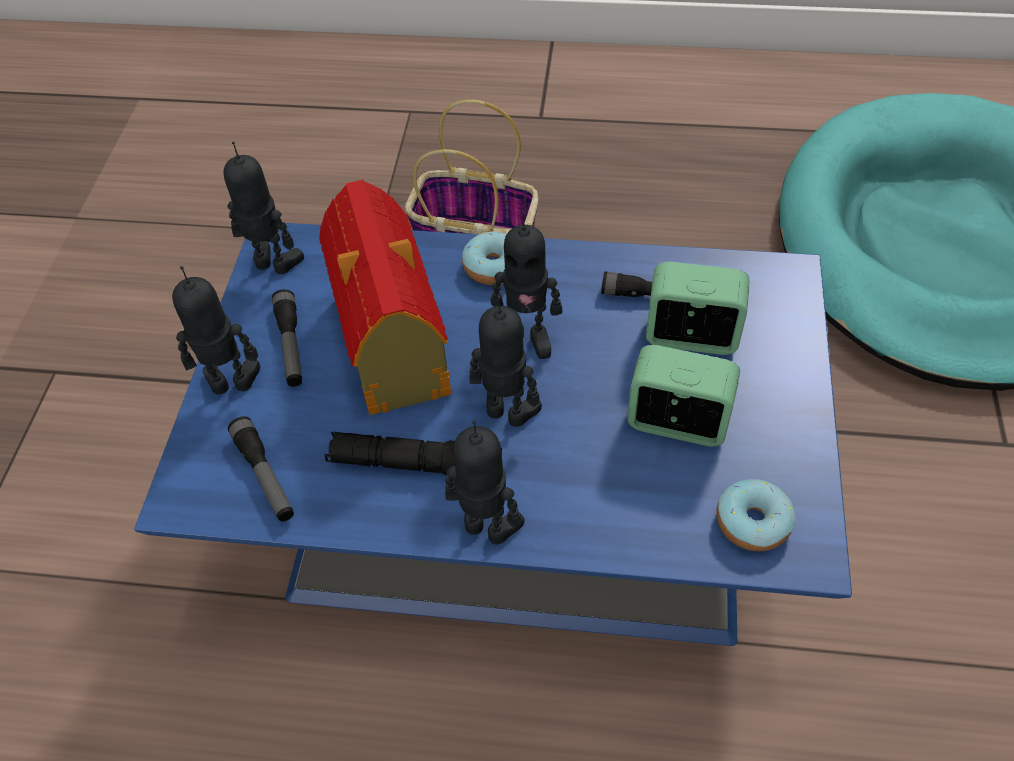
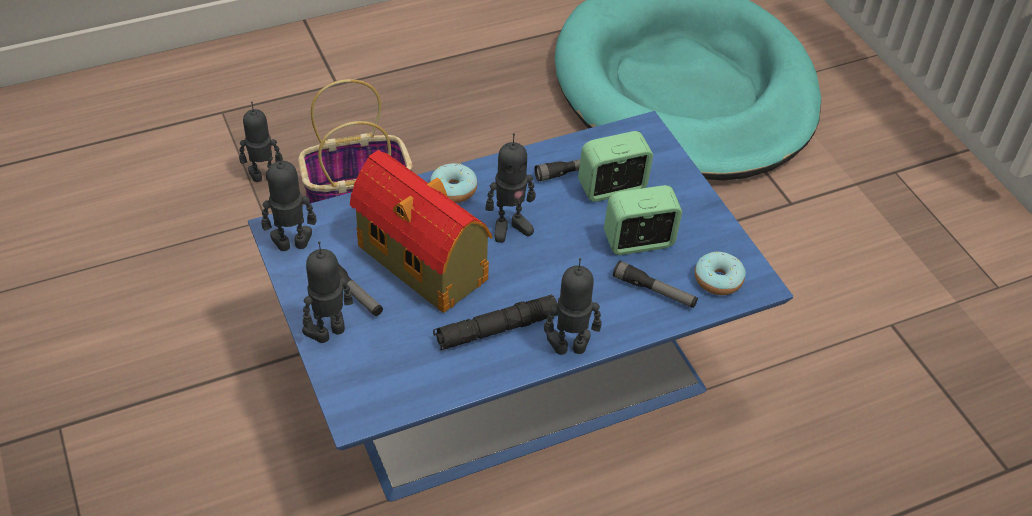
camera: 35 degrees left, 5 degrees down
flashlight [228,416,294,521] -> flashlight moved to [613,260,698,308]
toy robot [470,296,542,427] -> toy robot moved to [239,102,283,182]

